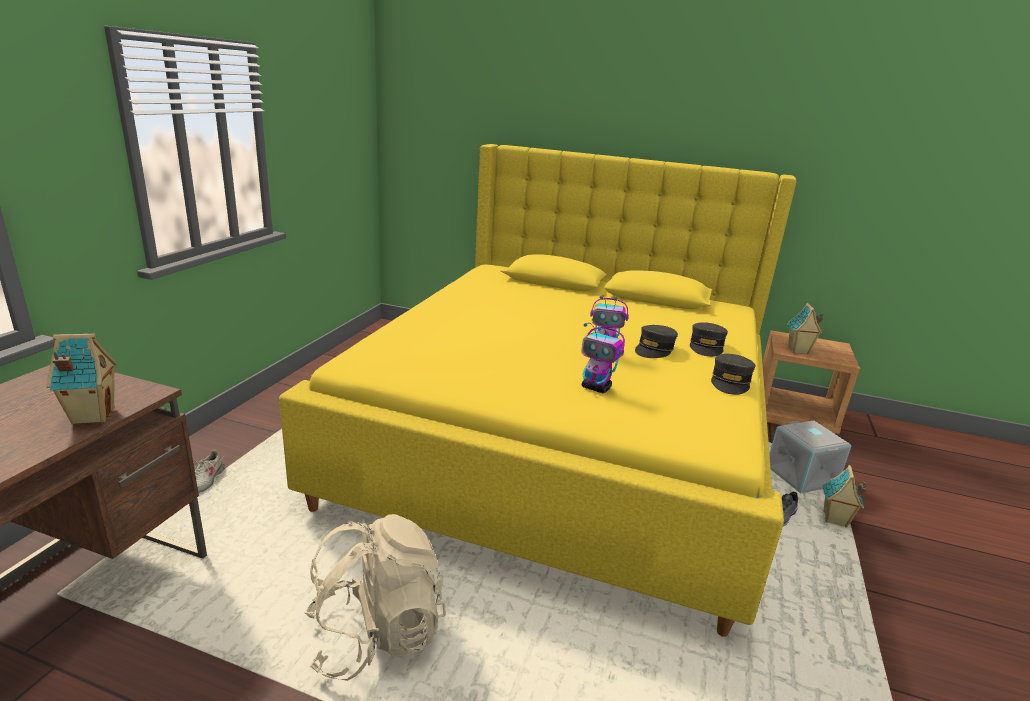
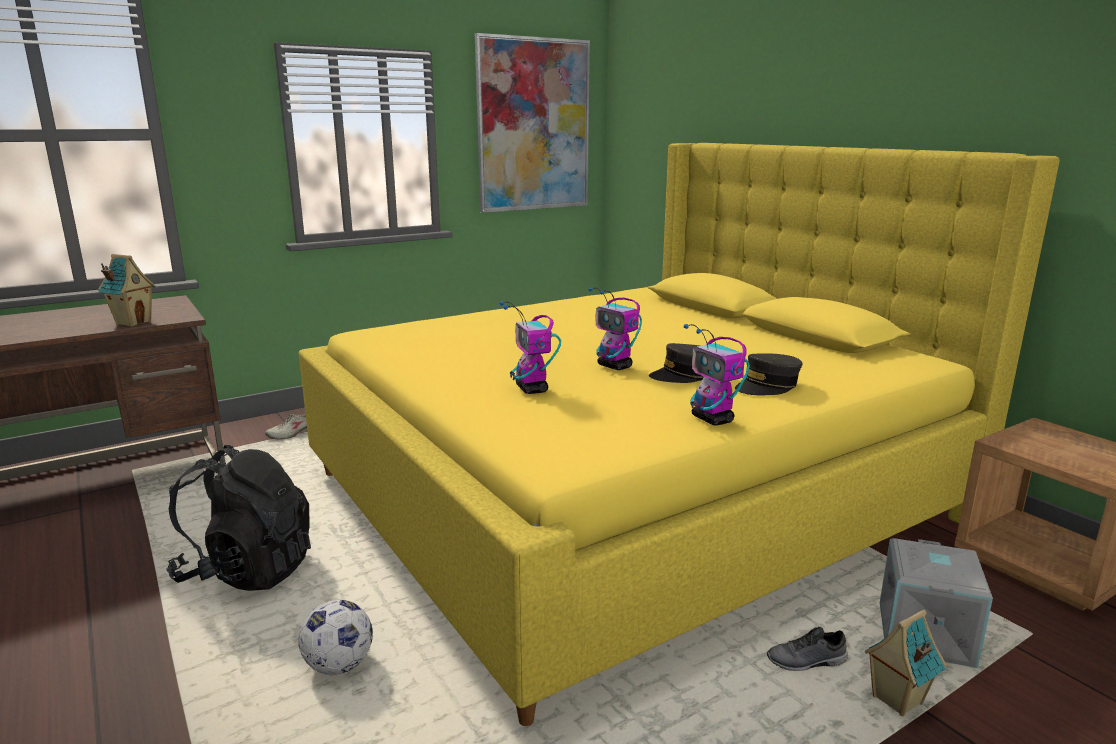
camera: 40 degrees right, 5 degrees down
beige backpack [304,514,446,681] -> black backpack [166,445,311,591]
grey cap [711,354,755,395] -> toy robot [684,324,750,425]
toy house [787,303,824,355] -> none
none -> football [299,600,373,675]
none -> picture [475,33,590,213]

